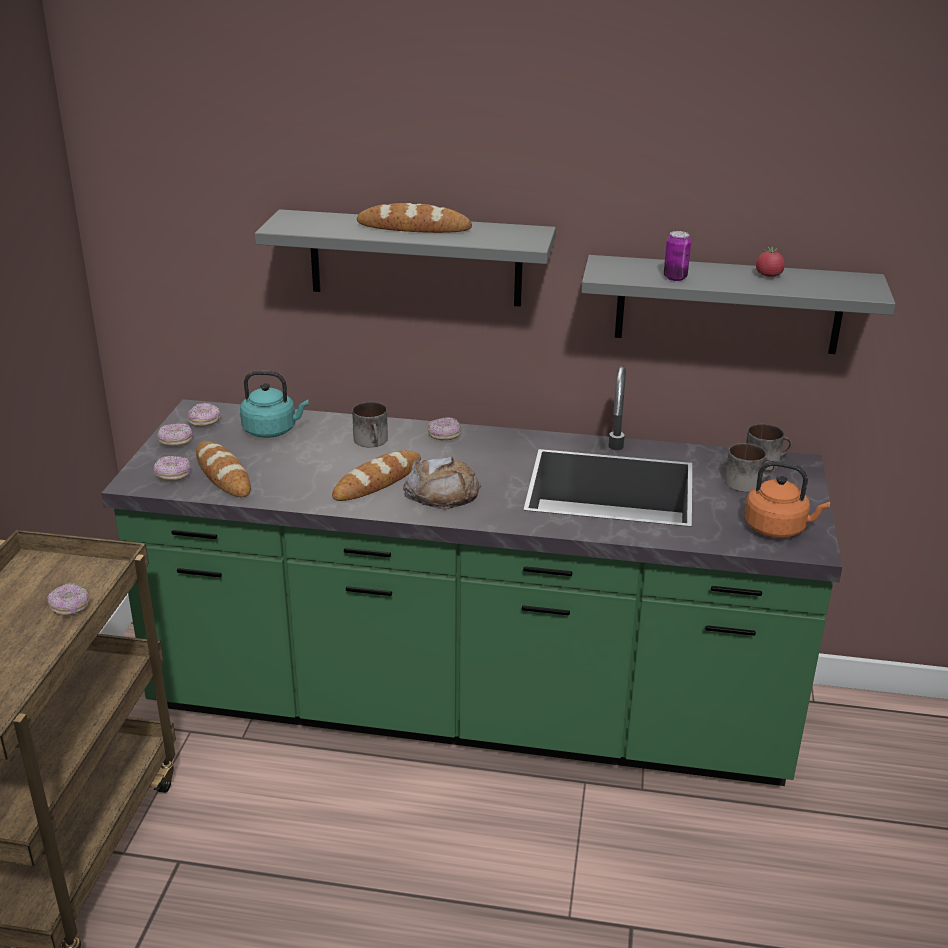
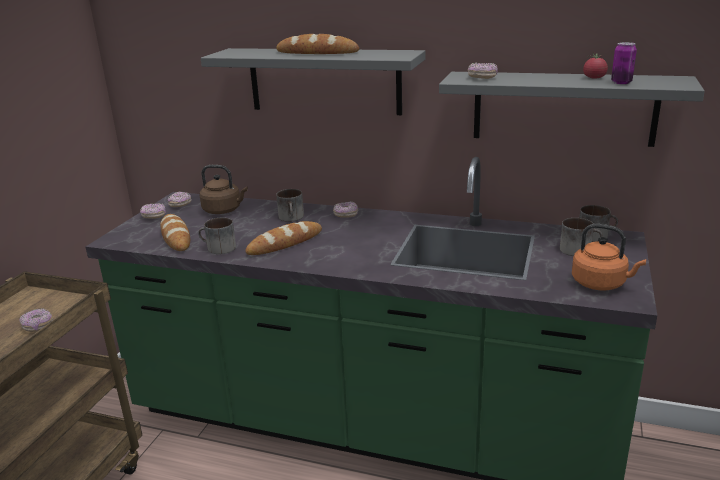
camera: 10 degrees right, 5 degrees down
donut [153,456,190,481] -> donut moved to [468,63,498,79]
turquoise kettle [240,370,309,438] -> brown kettle [199,165,248,214]
bread [403,456,481,510] -> none
can [664,231,691,281] -> can moved to [611,42,637,84]
none -> mug [198,217,236,254]

